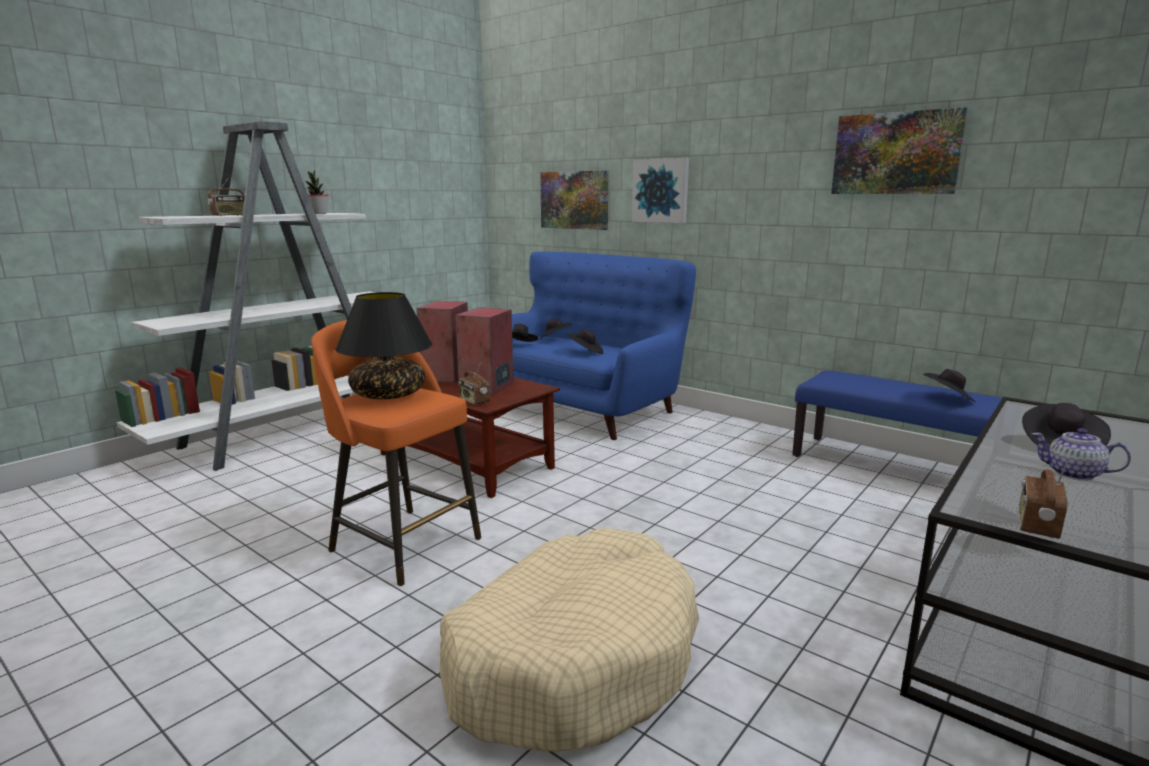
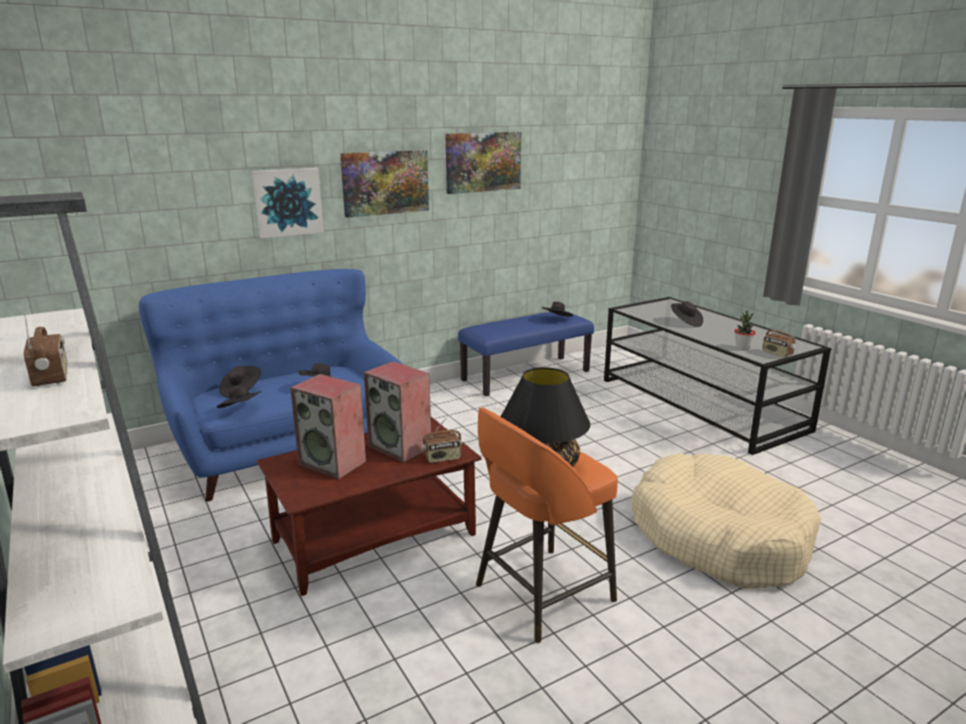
camera: 70 degrees left, 5 degrees up
potted plant [306,171,329,214] -> potted plant moved to [734,311,756,350]
picture [540,170,609,230] -> picture moved to [340,150,429,218]
teapot [1032,428,1131,481] -> none

